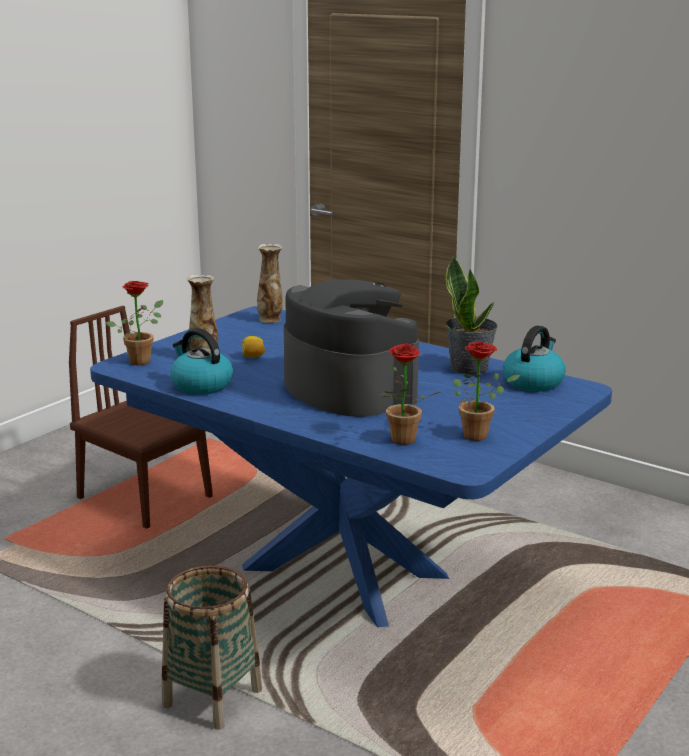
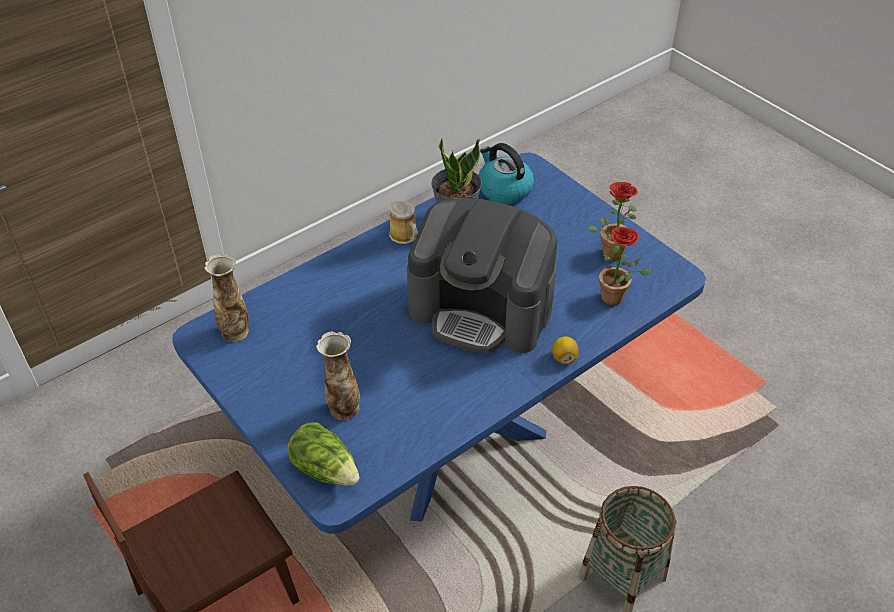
camera: 75 degrees left, 25 degrees up
potted plant [105,281,163,365] -> lettuce [287,422,359,486]
kettle [170,328,233,395] -> none
lemon [242,336,265,358] -> lemon moved to [552,336,579,364]
coffee machine [284,279,419,417] -> coffee machine turned 135 degrees counterclockwise [407,198,558,354]
none -> mug [389,201,418,244]

